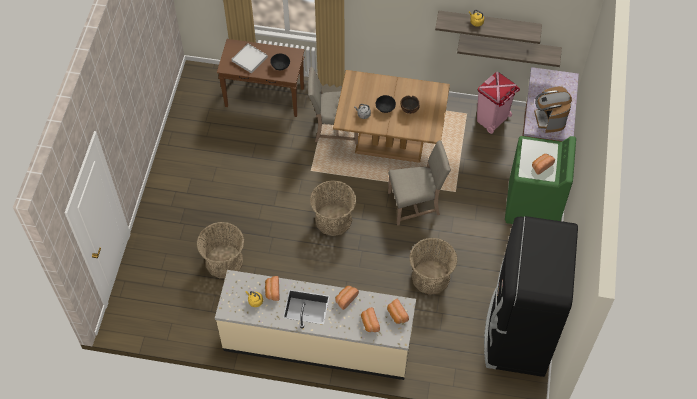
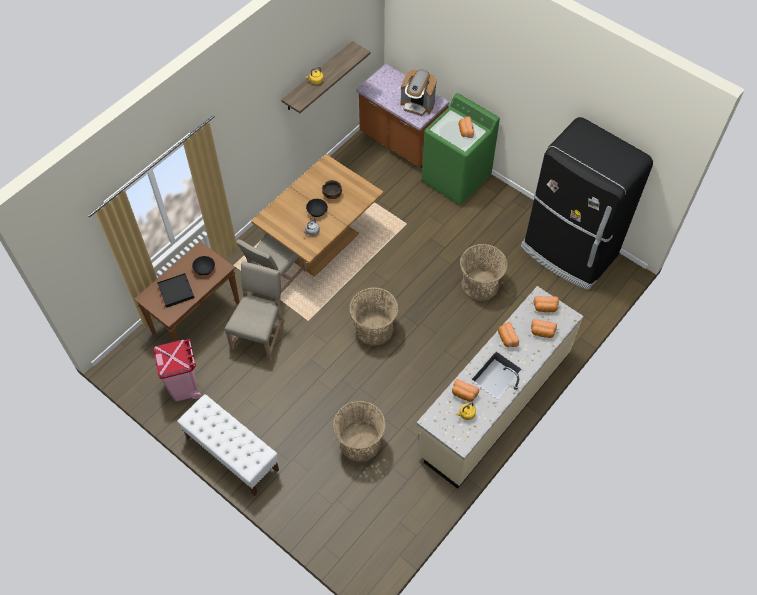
camera: 60 degrees left, 0 degrees up
white tray [232,43,268,74] -> black tray [157,273,194,308]
beige chair [388,140,451,226] -> beige chair moved to [224,261,285,361]
shelf [457,34,562,67] -> none
pink trash can [477,72,520,134] -> pink trash can moved to [154,339,201,401]
none -> white bench [177,394,279,496]

